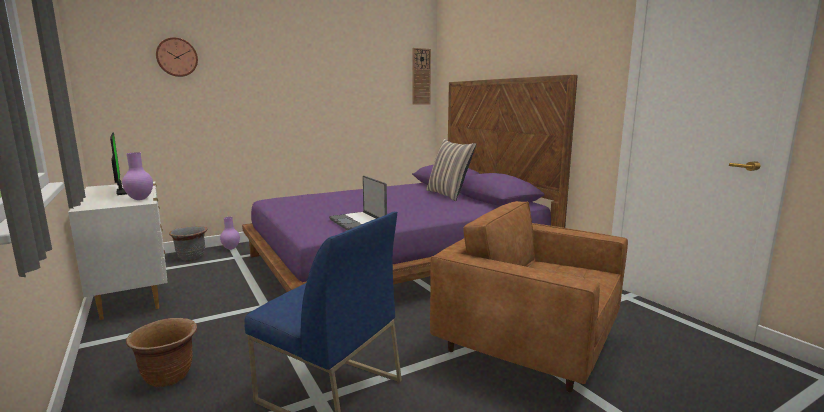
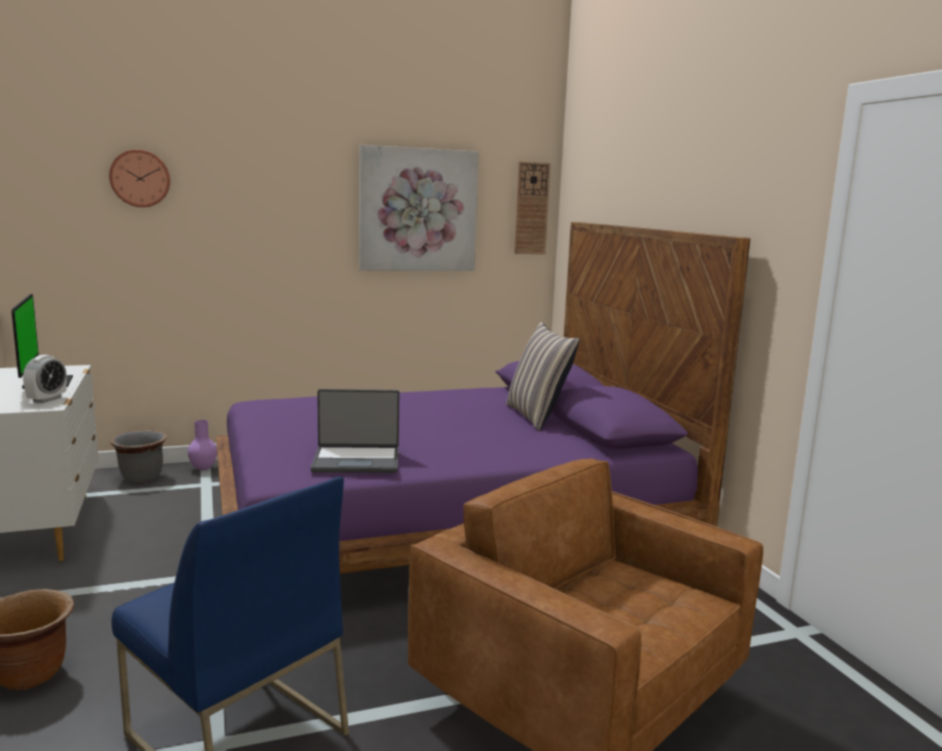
camera: 10 degrees right, 0 degrees up
purple vase [122,152,153,200] -> alarm clock [23,355,67,403]
laptop [329,176,387,230] -> laptop turned 75 degrees counterclockwise [311,389,399,473]
none -> picture [359,145,479,271]

